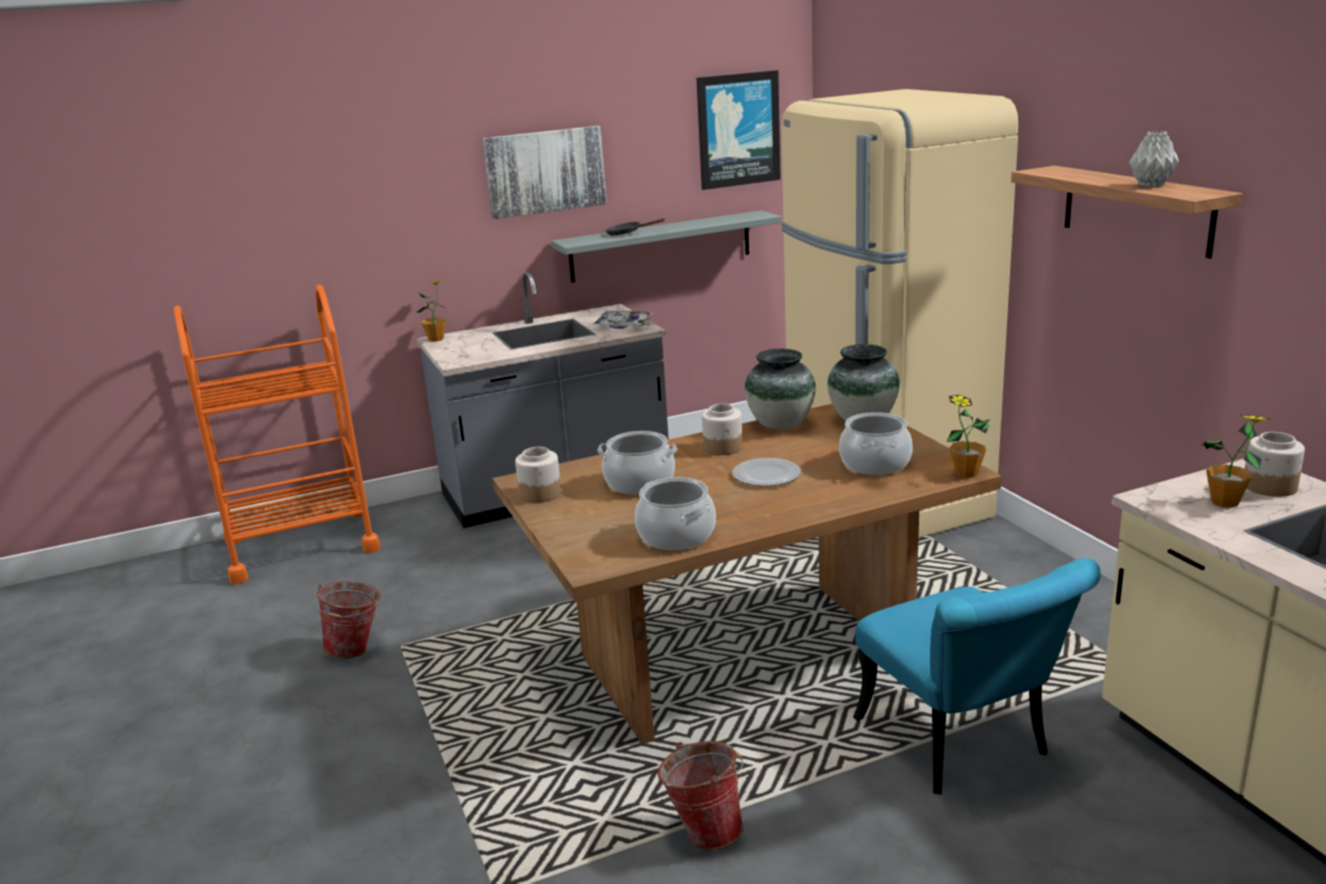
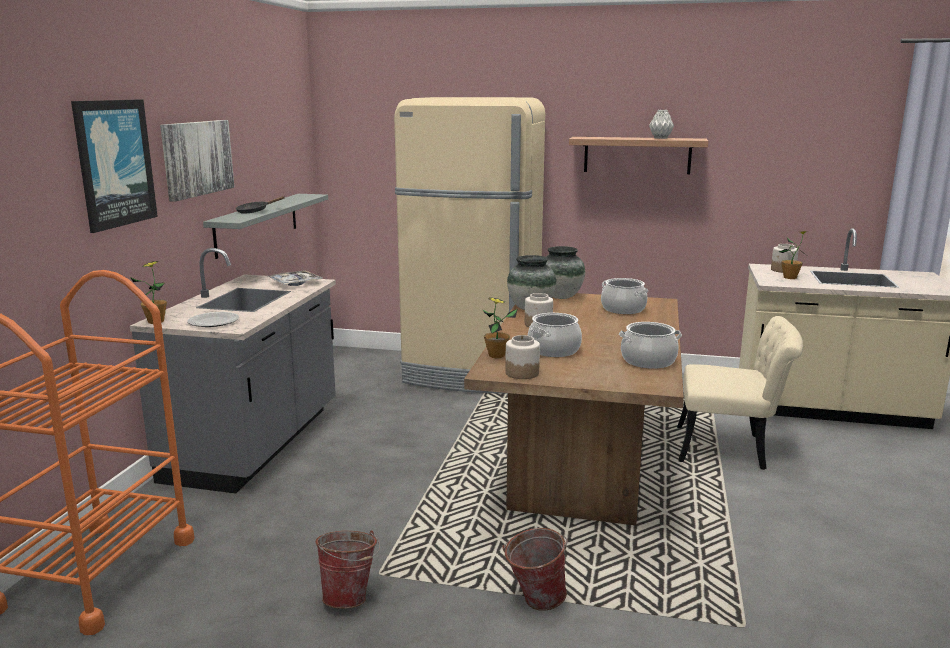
camera: 55 degrees left, 5 degrees down
bucket [658,741,744,850] -> bucket moved to [502,528,568,611]
picture [697,70,781,190] -> picture moved to [71,99,158,233]
plate [732,458,801,486] -> plate moved to [187,312,239,327]
turquoise chair [853,558,1101,795] -> beige chair [677,316,803,470]
potted plant [947,395,990,478] -> potted plant moved to [483,297,517,358]

